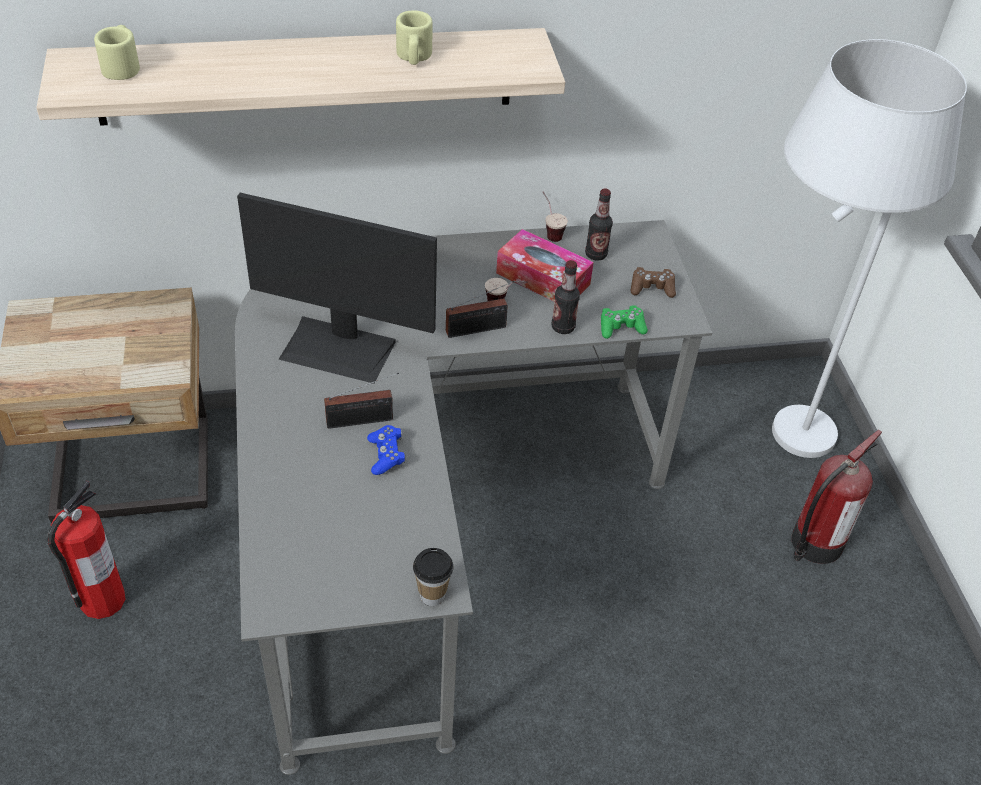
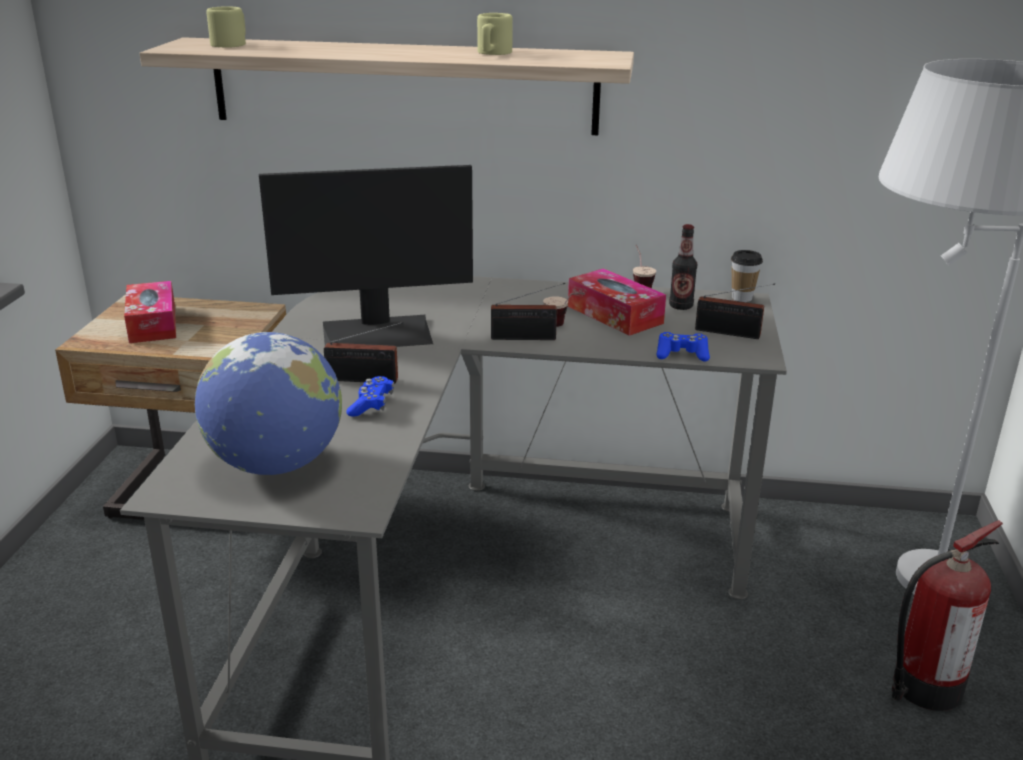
camera: 20 degrees right, 20 degrees down
fire extinguisher [47,481,126,619] -> none
monitor [237,193,437,384] -> monitor turned 45 degrees counterclockwise [259,165,473,347]
cup [413,548,454,606] -> cup moved to [731,250,763,302]
bottle [551,260,580,334] -> none
green game controller [601,305,648,339] -> blue game controller [656,332,710,362]
brown game controller [630,267,676,298] -> radio [695,283,775,339]
none -> tissue box [124,281,176,343]
none -> globe [195,332,342,475]

